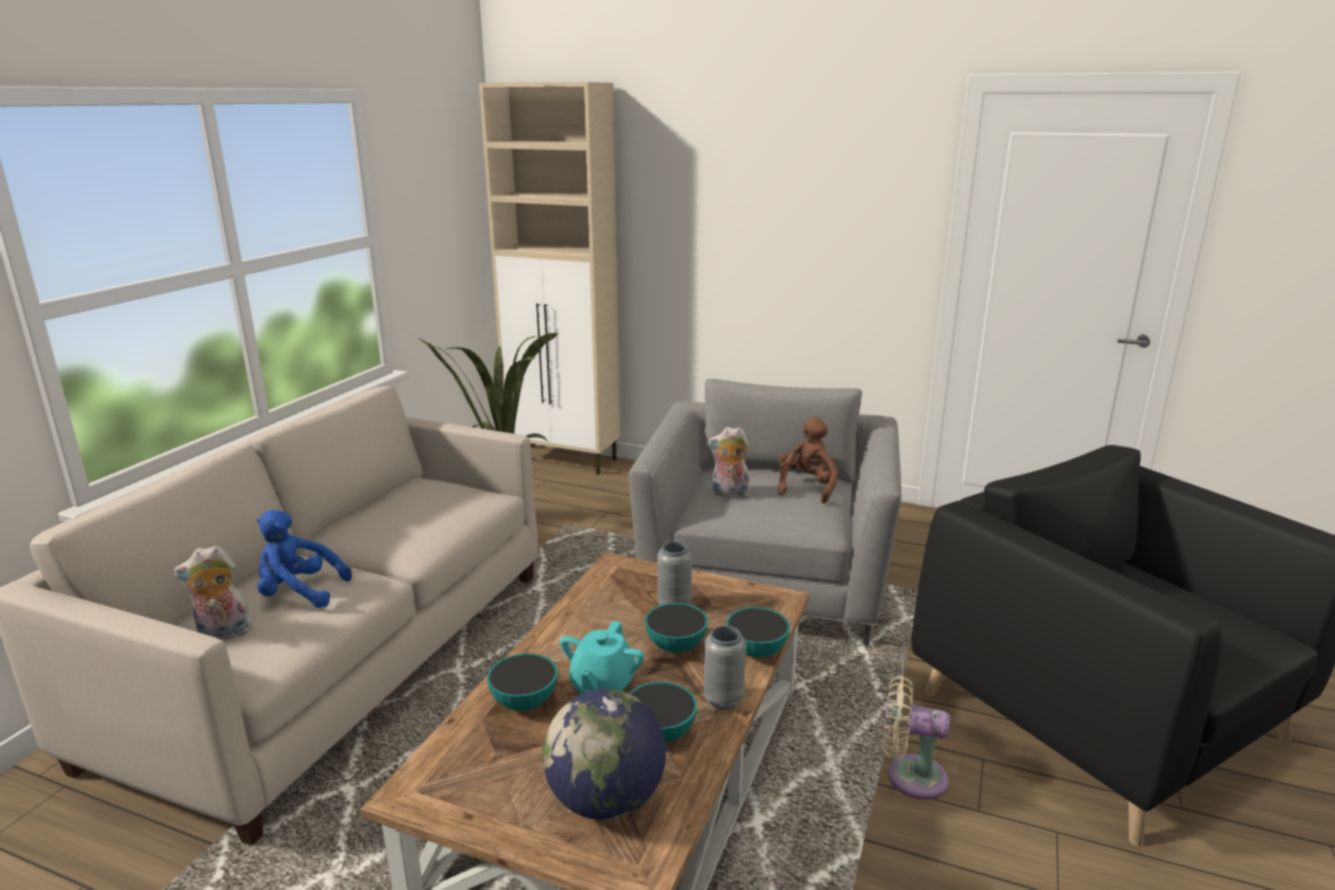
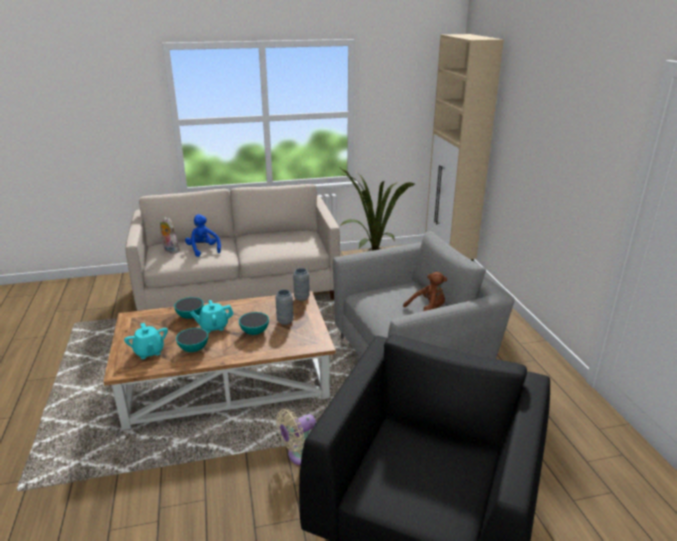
camera: 55 degrees right, 5 degrees up
globe [543,689,666,820] -> turquoise teapot [124,323,168,359]
grey vase [704,625,746,710] -> grey vase moved to [293,268,310,301]
plush toy [708,427,750,498] -> none
bowl [726,607,790,658] -> none
beige fan [883,676,950,800] -> beige fan turned 105 degrees counterclockwise [276,409,316,465]

